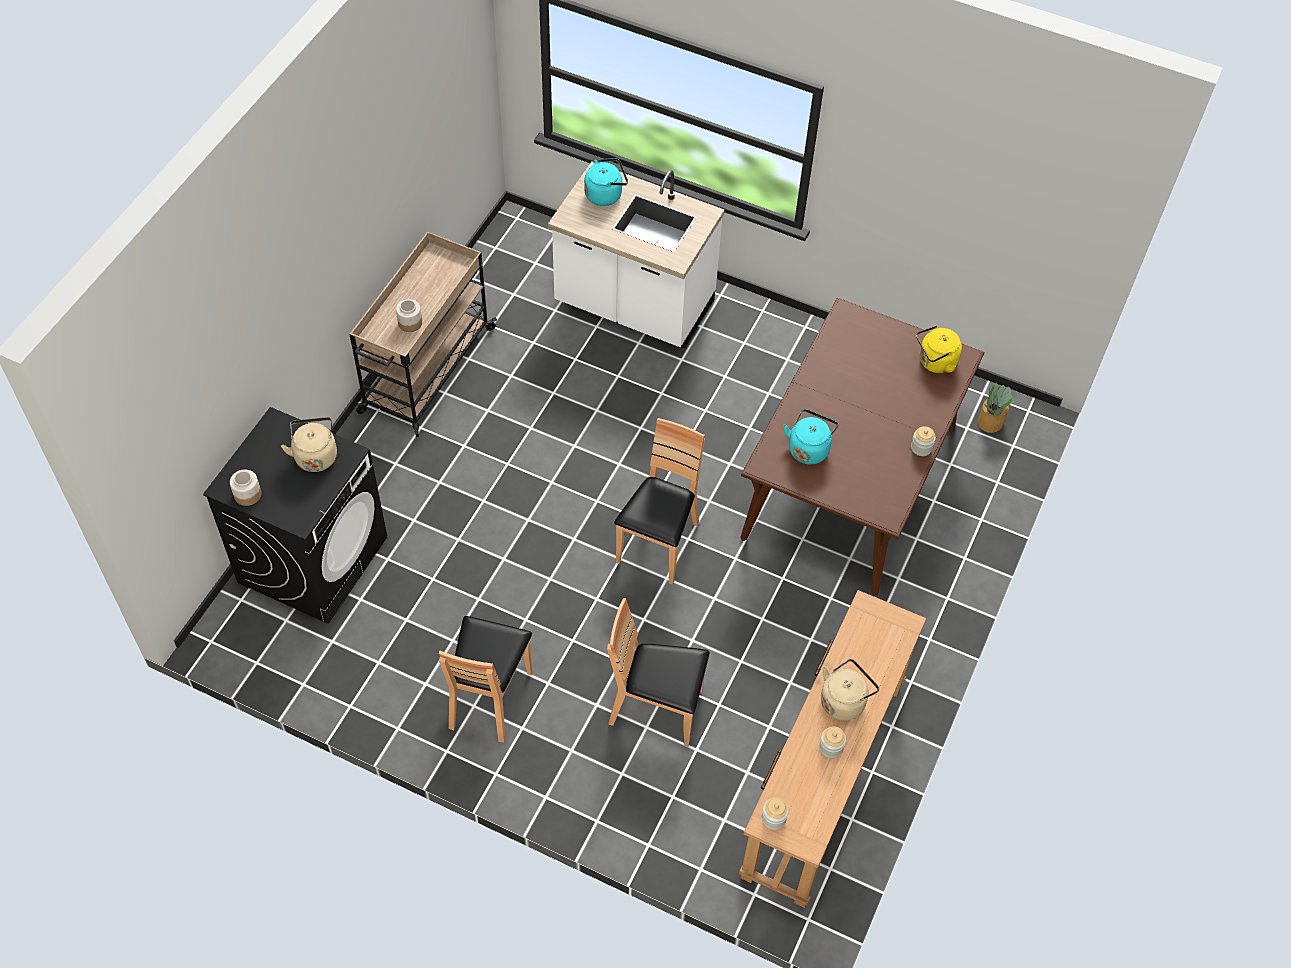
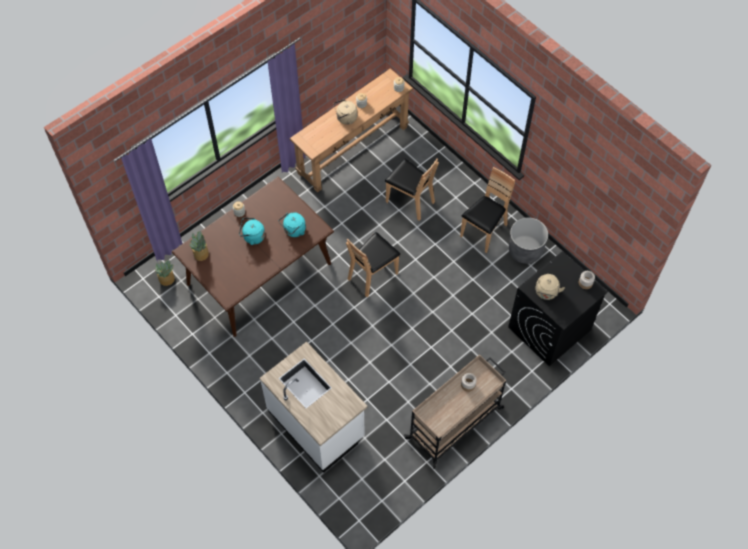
camera: 155 degrees left, 5 degrees up
turquoise kettle [584,158,628,206] -> turquoise kettle moved to [239,218,265,245]
yellow kettle [916,325,962,374] -> potted plant [189,231,209,261]
none -> grey planter [509,218,548,264]

